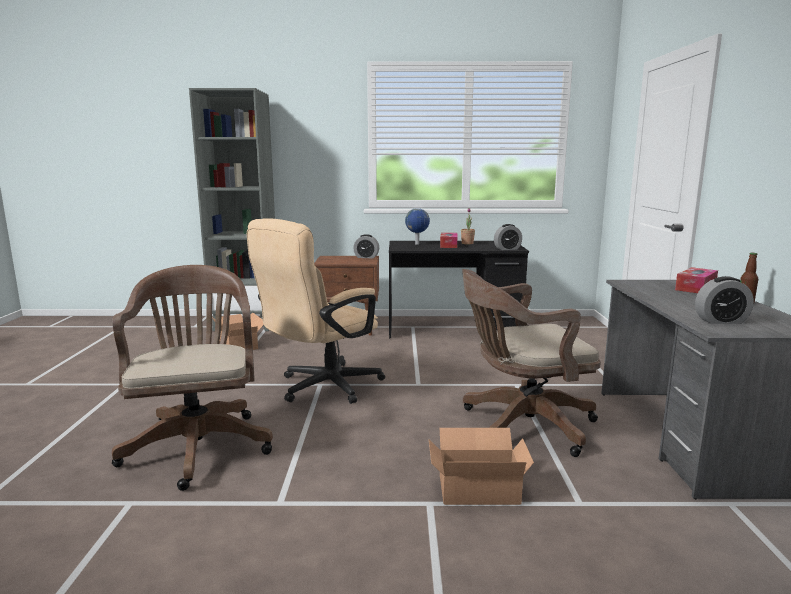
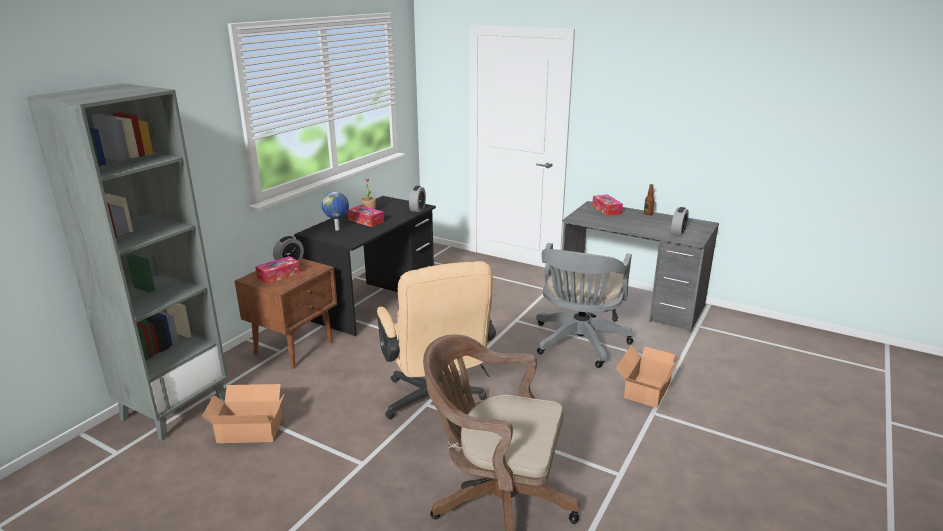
camera: 60 degrees left, 10 degrees up
brown office chair [462,269,601,457] -> grey office chair [536,243,633,368]
none -> tissue box [255,256,301,284]

